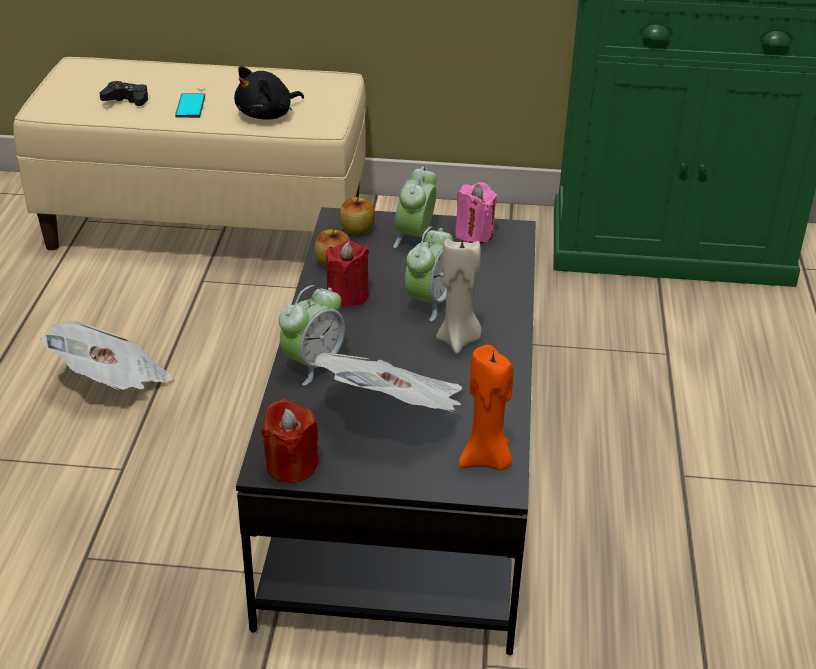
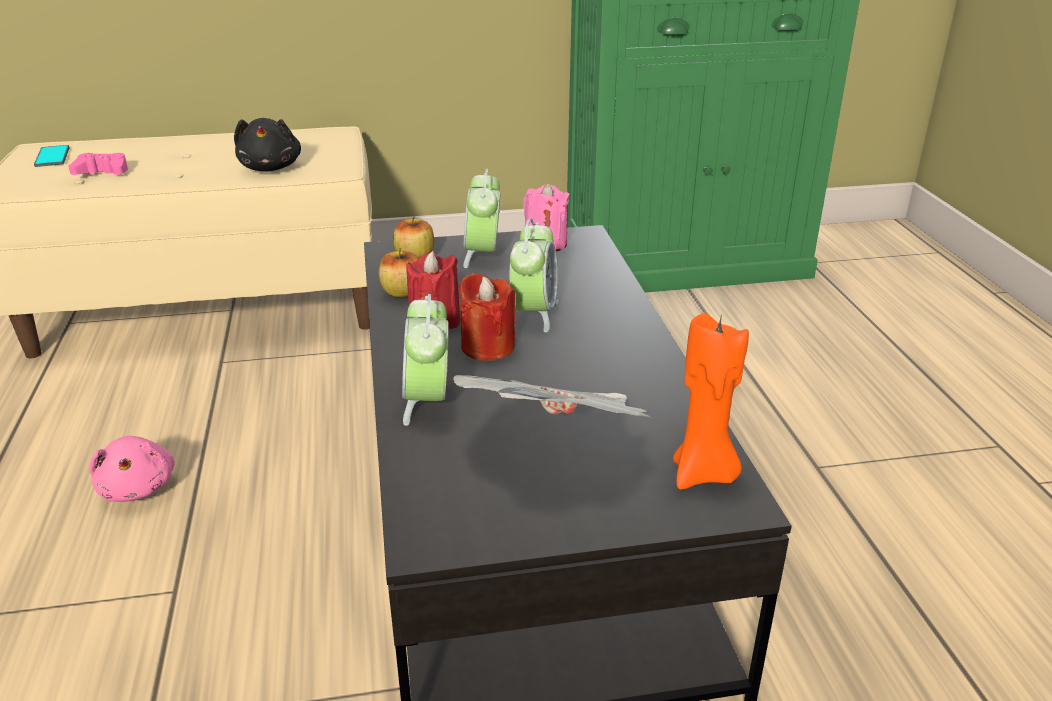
camera: 15 degrees left, 5 degrees down
newspaper [40,321,173,390] -> pink plush toy [89,436,175,502]
black game controller [99,81,148,106] -> pink game controller [68,153,128,175]
phone [175,93,205,118] -> phone moved to [34,145,70,167]
black plush toy [234,66,304,120] -> black plush toy turned 45 degrees counterclockwise [234,118,301,172]
red candle [262,399,319,483] -> red candle moved to [459,273,516,361]
alarm clock [279,285,345,386] -> alarm clock turned 150 degrees clockwise [402,294,449,426]
beige candle [436,236,481,354] -> none

